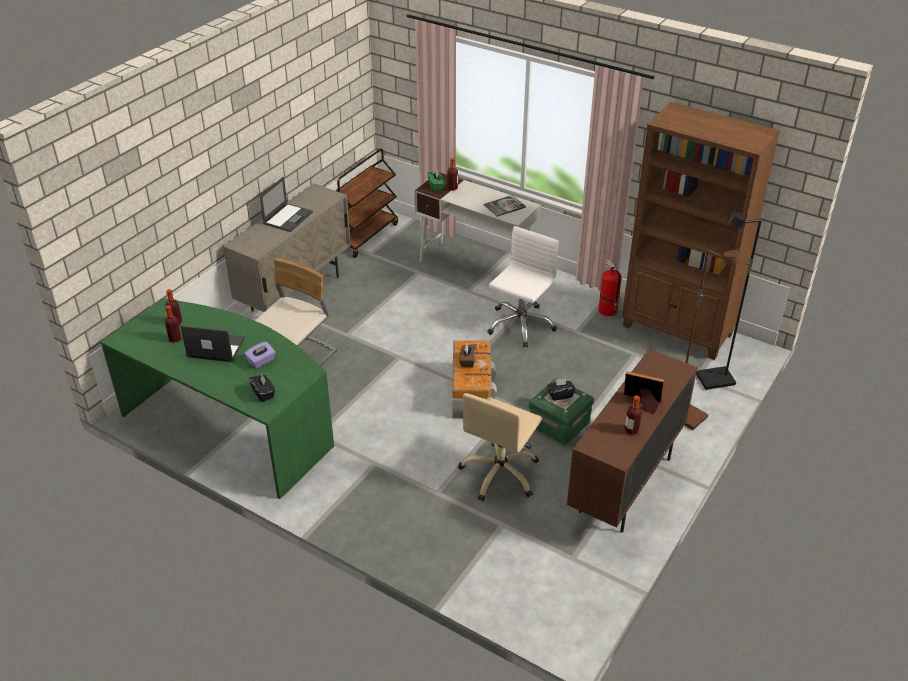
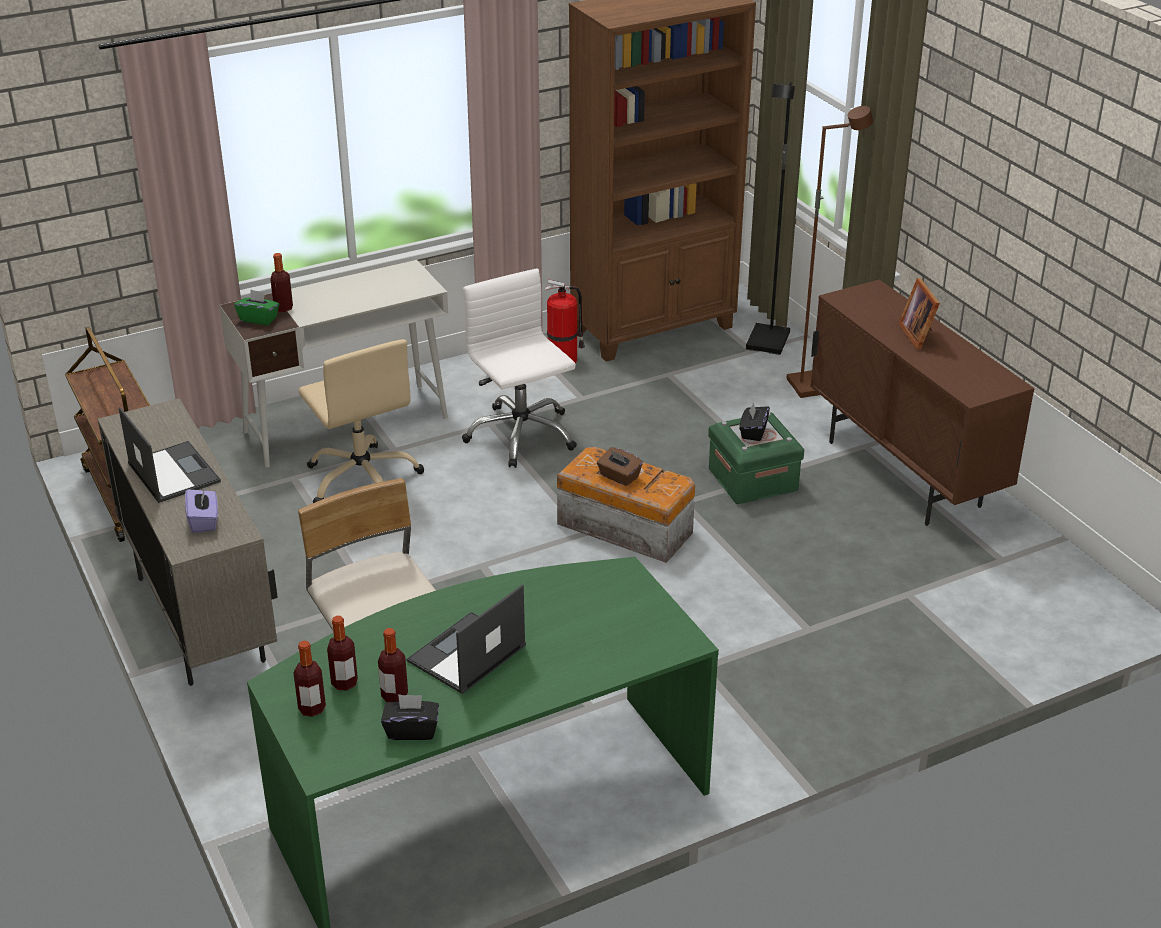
camera: 60 degrees left, 5 degrees down
purple tissue box [244,342,276,369] -> purple tissue box moved to [185,487,218,533]
black tissue box [249,375,275,402] -> black tissue box moved to [381,694,439,740]
beige office chair [458,393,542,501] -> beige office chair moved to [298,339,424,503]
book [484,195,526,217] -> none
picture frame [624,371,664,414] -> picture frame turned 60 degrees counterclockwise [899,278,940,350]
bottle [624,395,642,435] -> bottle moved to [293,641,326,717]

